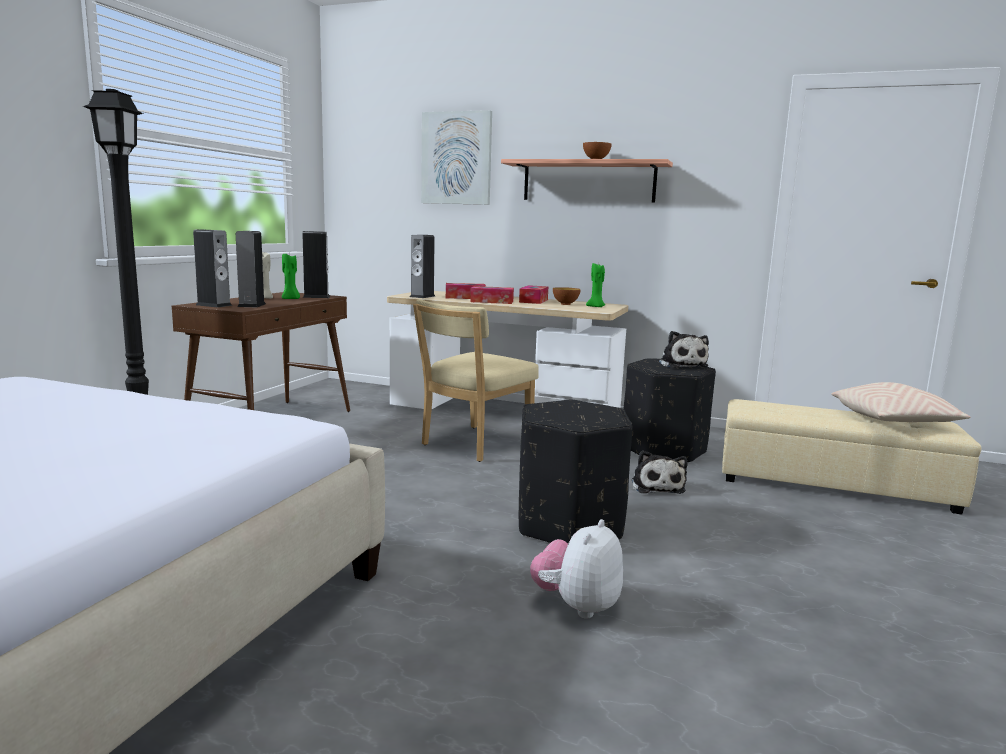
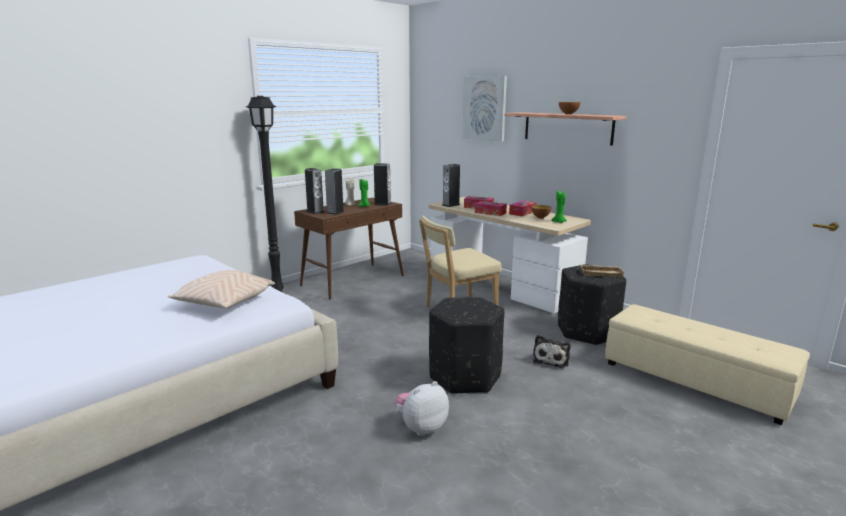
camera: 25 degrees right, 5 degrees up
plush toy [658,331,709,368] -> beige tray [580,265,625,277]
beige pillow [832,382,971,422] -> beige pillow moved to [168,270,275,309]

